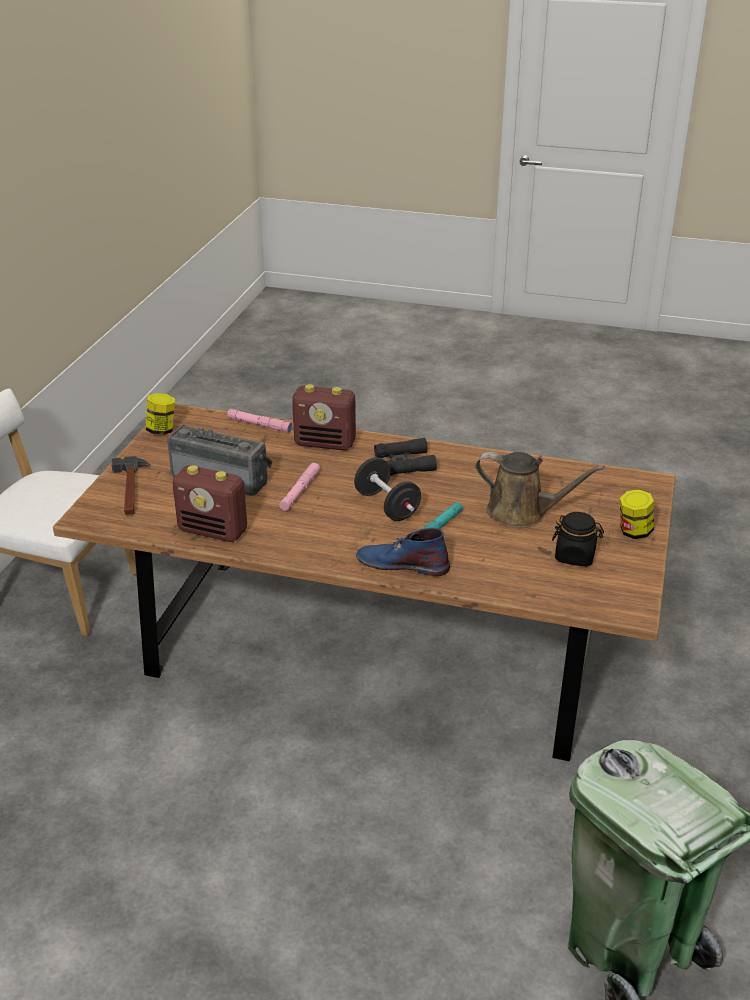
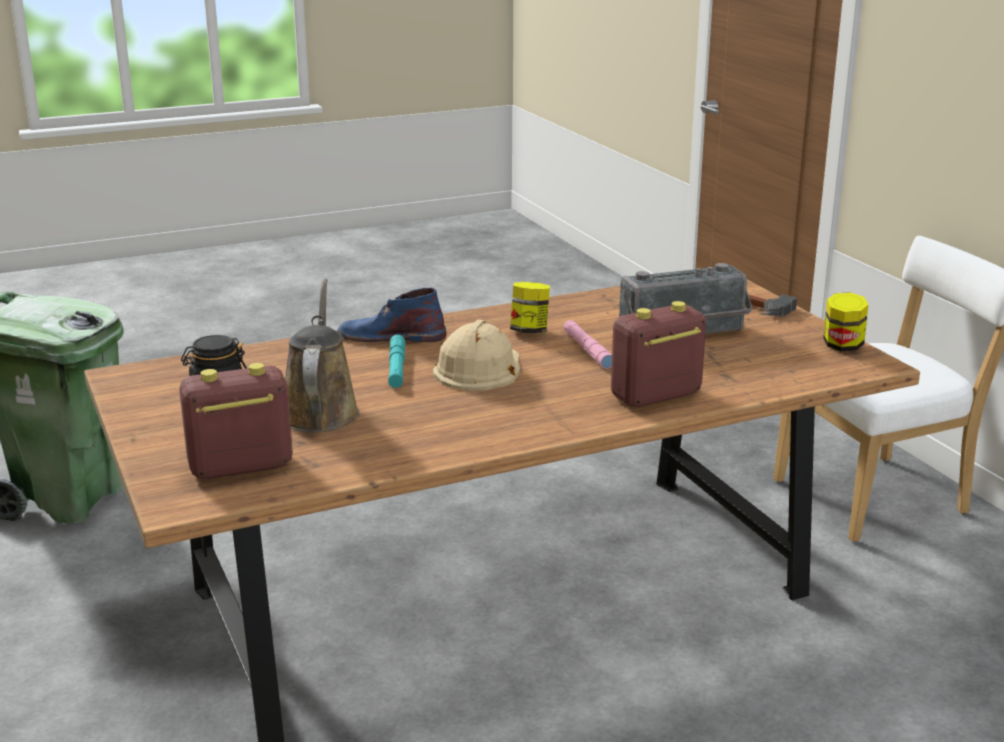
camera: 140 degrees right, 10 degrees down
radio [172,465,247,542] -> radio moved to [179,363,293,479]
pink flashlight [227,409,293,433] -> none
black dumbbell [354,457,421,521] -> beige hard hat [433,320,520,391]
blue boot [356,528,450,576] -> blue boot turned 150 degrees counterclockwise [337,287,446,342]
black binoculars [374,438,437,476] -> none
brown watering can [475,452,605,528] -> brown watering can turned 105 degrees clockwise [285,279,360,433]
jar [620,489,654,539] -> jar moved to [510,282,550,334]

